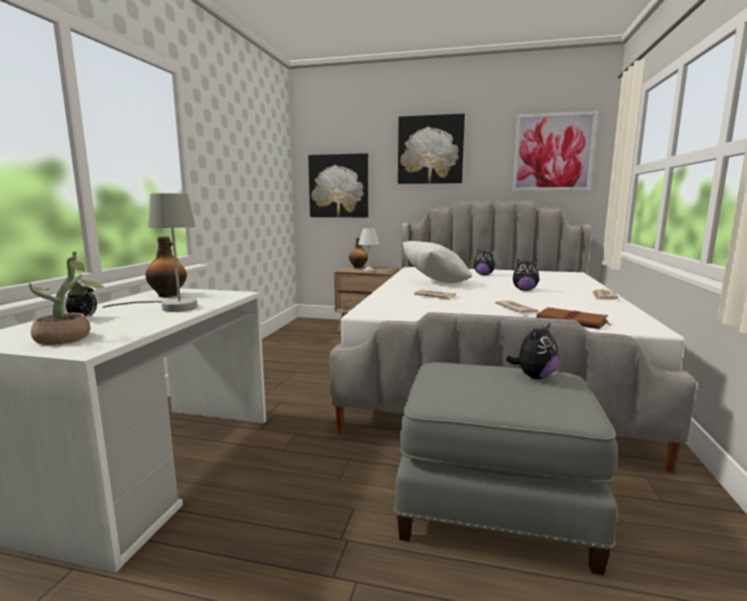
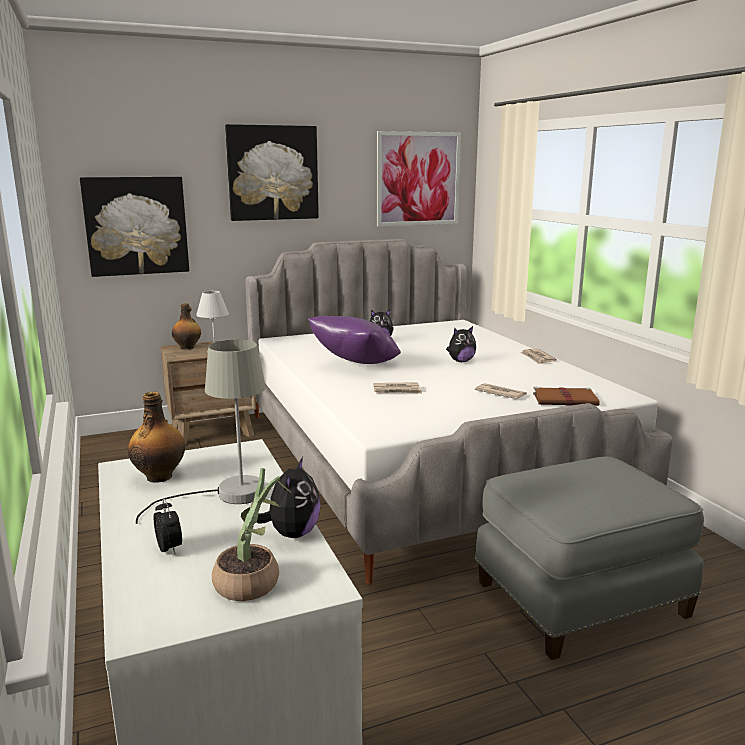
camera: 35 degrees left, 5 degrees up
white pillow [402,241,472,283] -> purple pillow [308,316,401,364]
plush toy [506,323,559,379] -> plush toy moved to [256,457,321,538]

